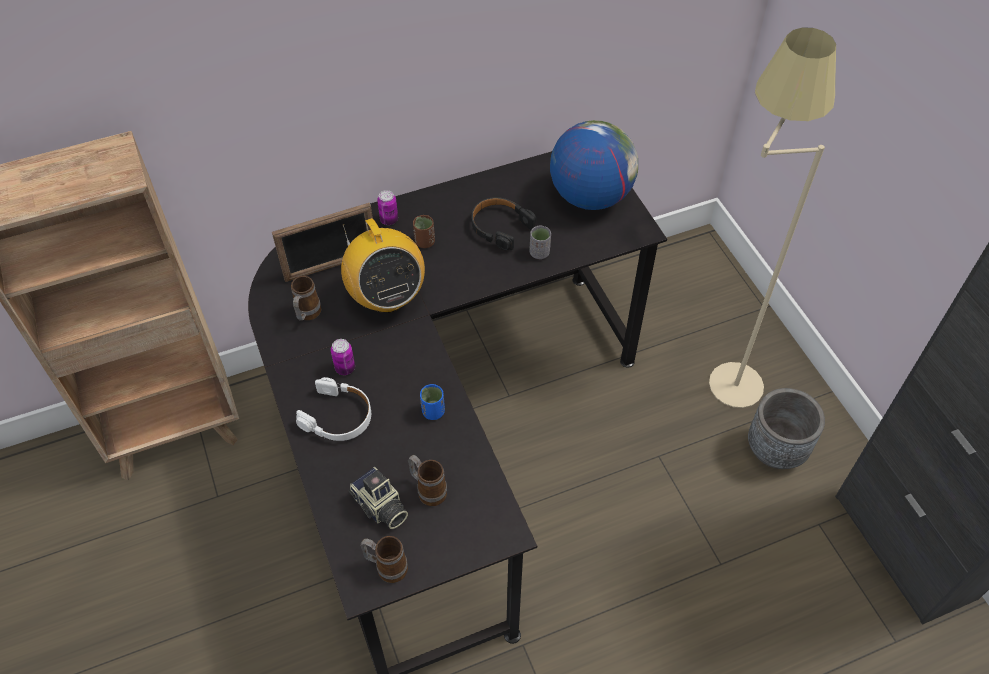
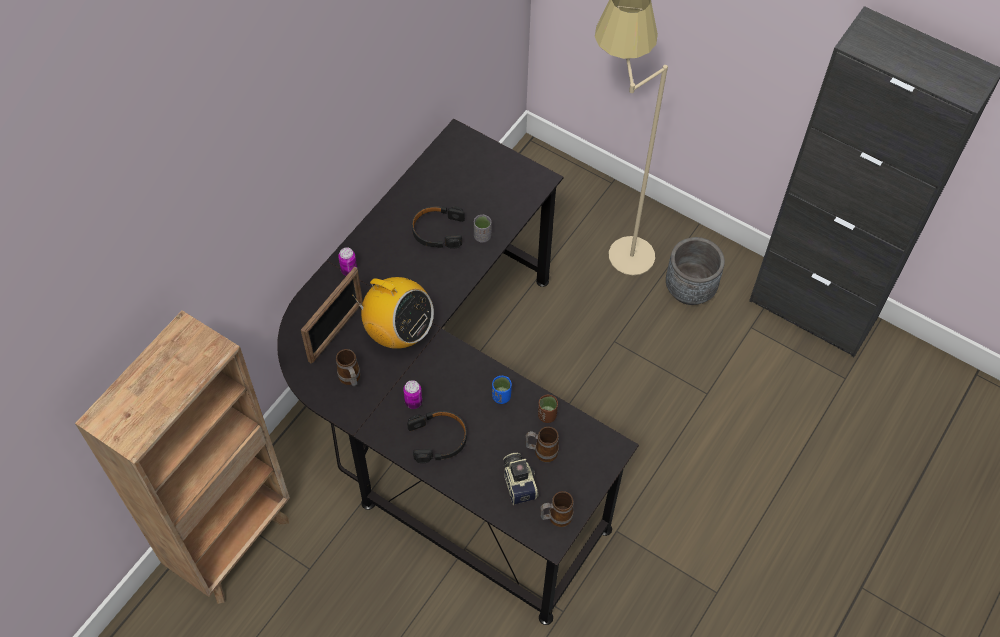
camera: 35 degrees left, 5 degrees up
white headphones [296,377,371,441] -> black headphones [407,411,467,463]
camera [348,467,408,529] -> camera turned 120 degrees counterclockwise [503,453,539,505]
brown cup [413,215,435,248] -> brown cup moved to [538,395,558,423]
globe [550,120,638,210] -> none

